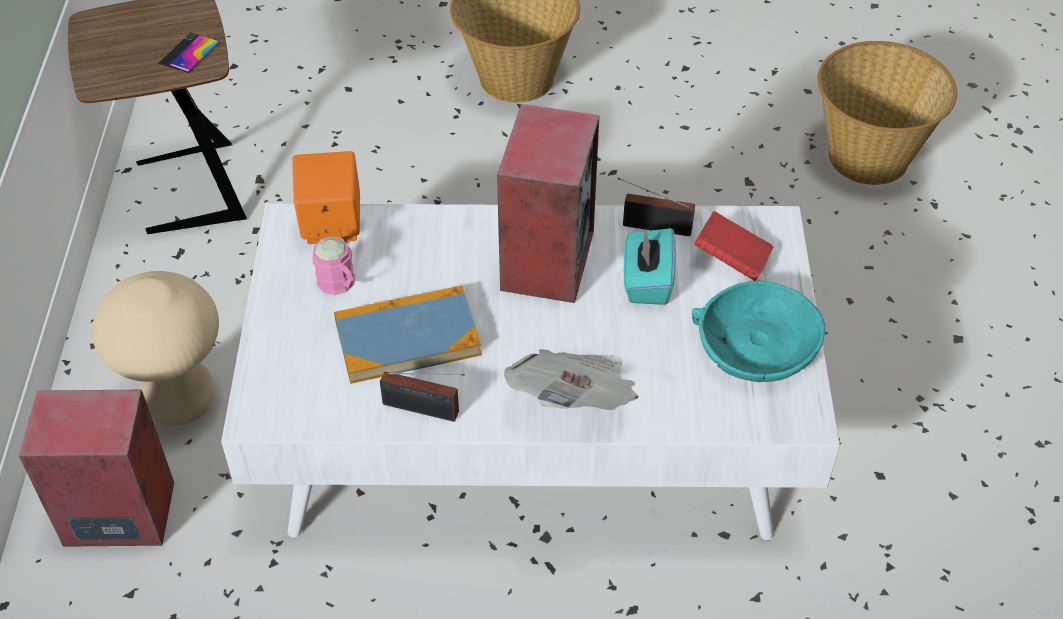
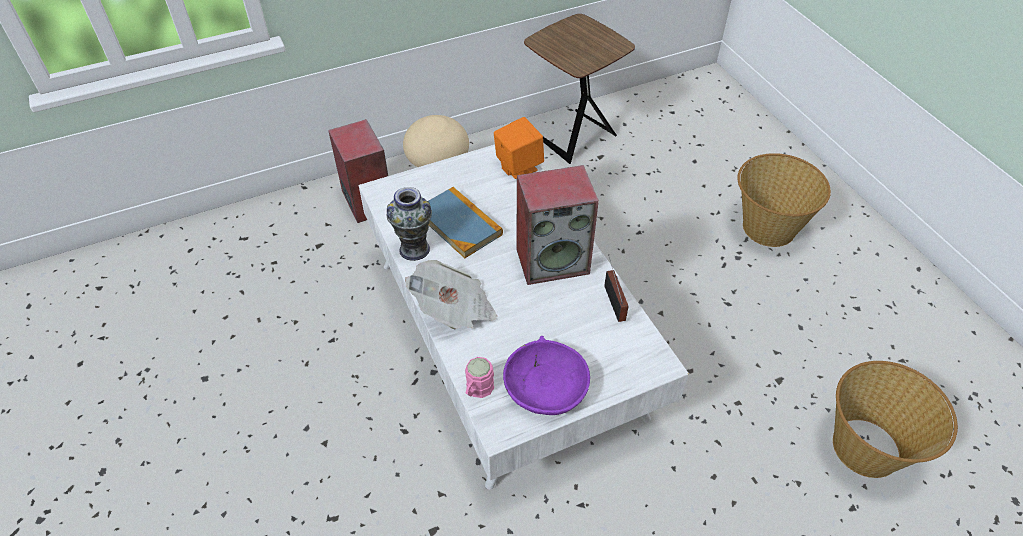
camera: 65 degrees right, 0 degrees up
phone [159,32,220,73] -> none
pink mug [313,236,355,295] -> pink mug moved to [465,357,494,398]
radio [380,371,464,422] -> vase [387,187,432,261]
turquoise tissue box [624,228,676,305] -> none
turquoise bowl [692,281,825,382] -> purple bowl [503,336,590,415]
red book [694,211,773,281] -> none

